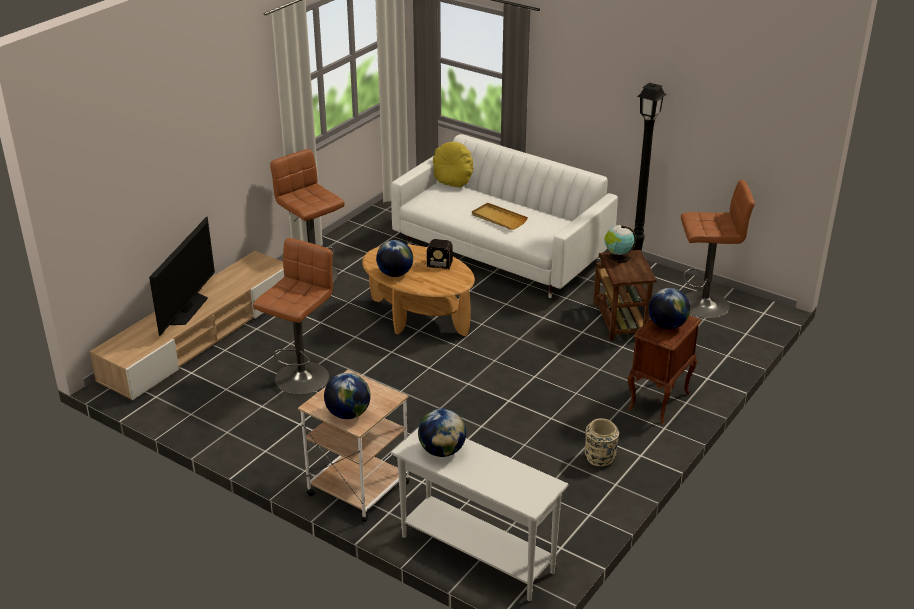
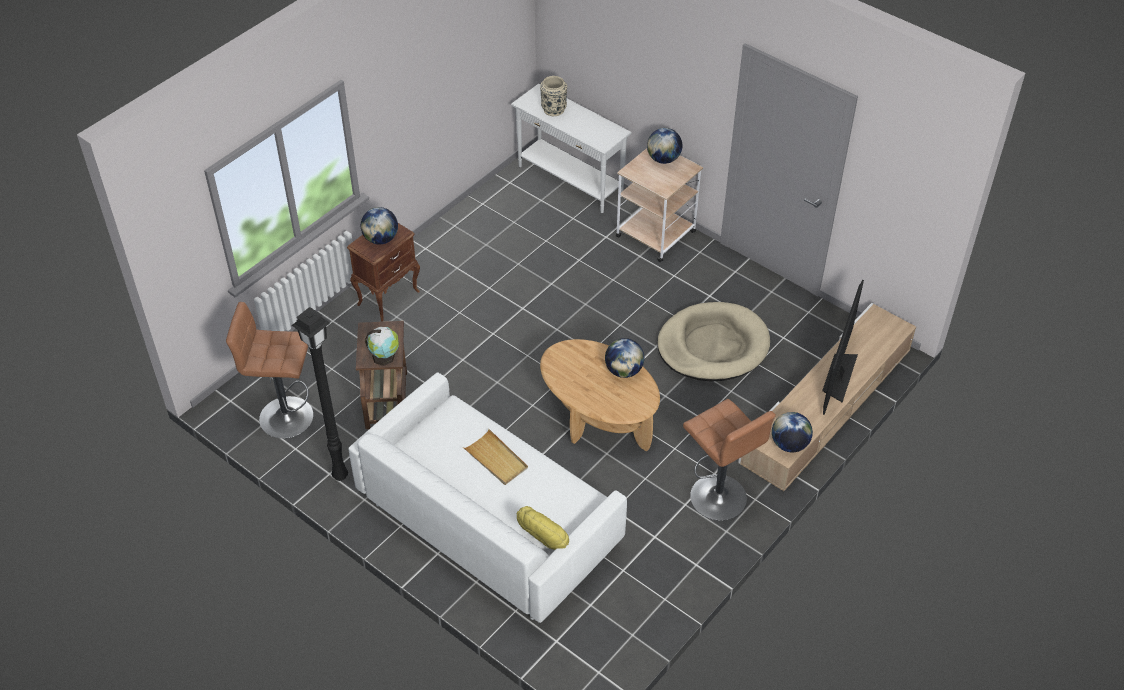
camera: 175 degrees left, 15 degrees up
brown stool [253,238,333,394] -> beige dog bed [657,302,770,382]
radio [414,239,453,269] -> none
globe [418,408,466,457] -> globe moved to [772,412,813,452]
beige vase [585,418,619,467] -> beige vase moved to [540,76,567,116]

